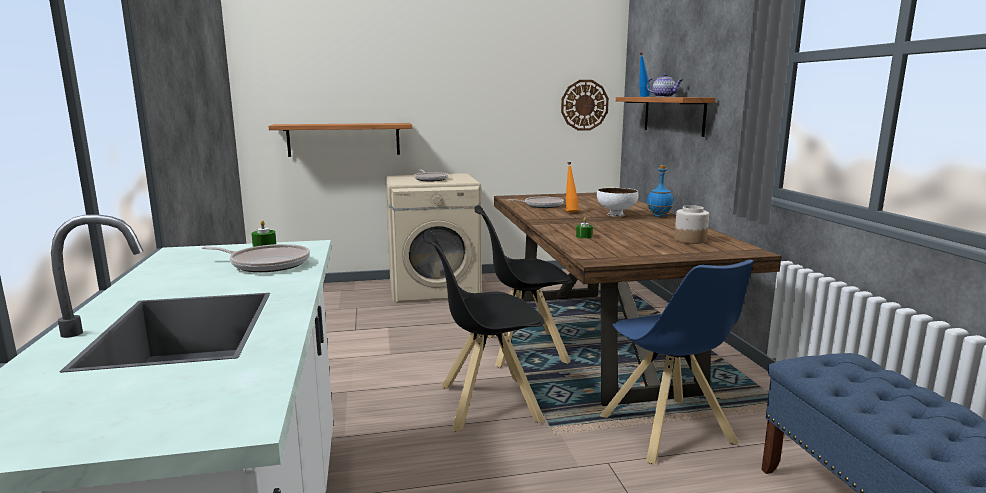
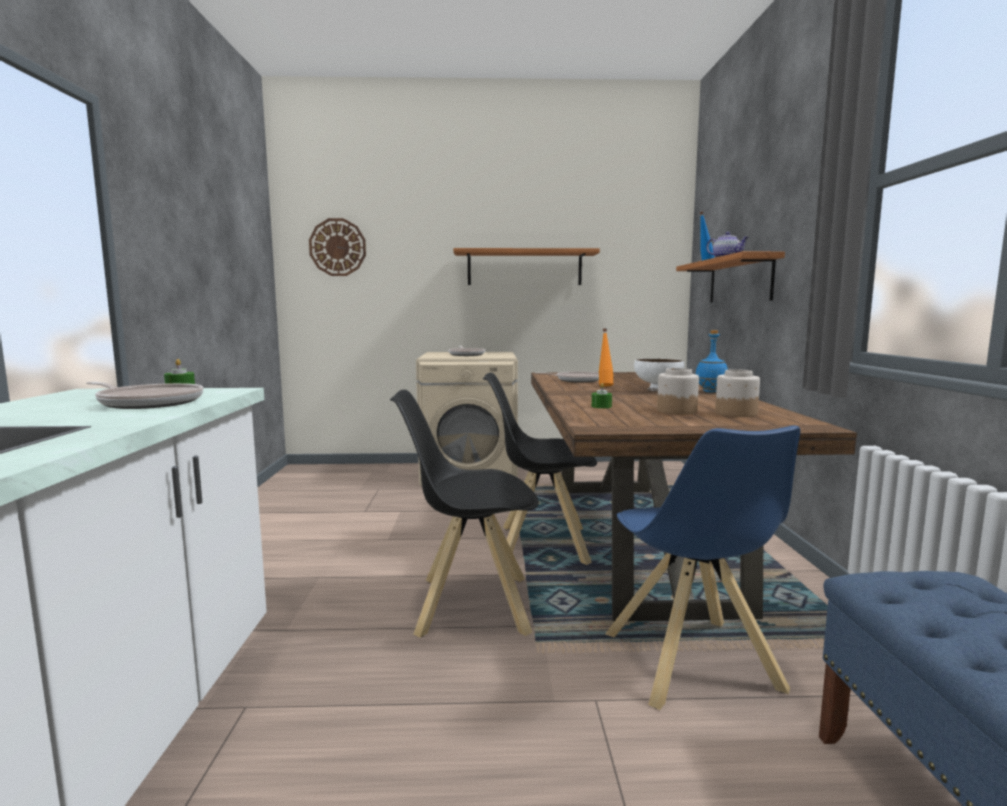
camera: 10 degrees right, 5 degrees down
shelf [268,123,412,157] -> shelf moved to [453,248,600,285]
wall clock [561,80,609,131] -> wall clock moved to [309,218,366,276]
none -> jar [657,368,699,415]

